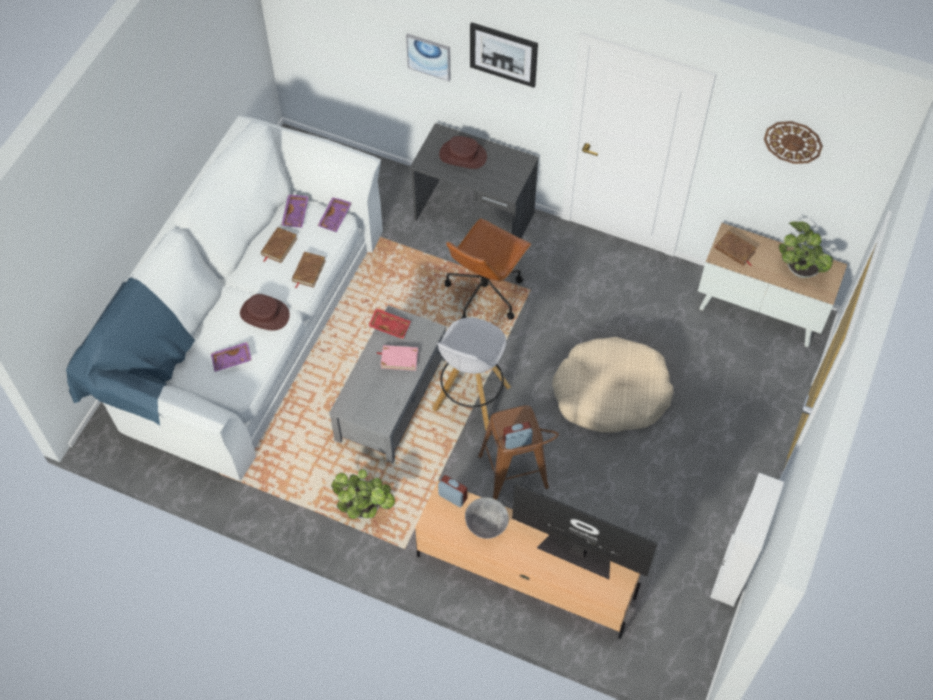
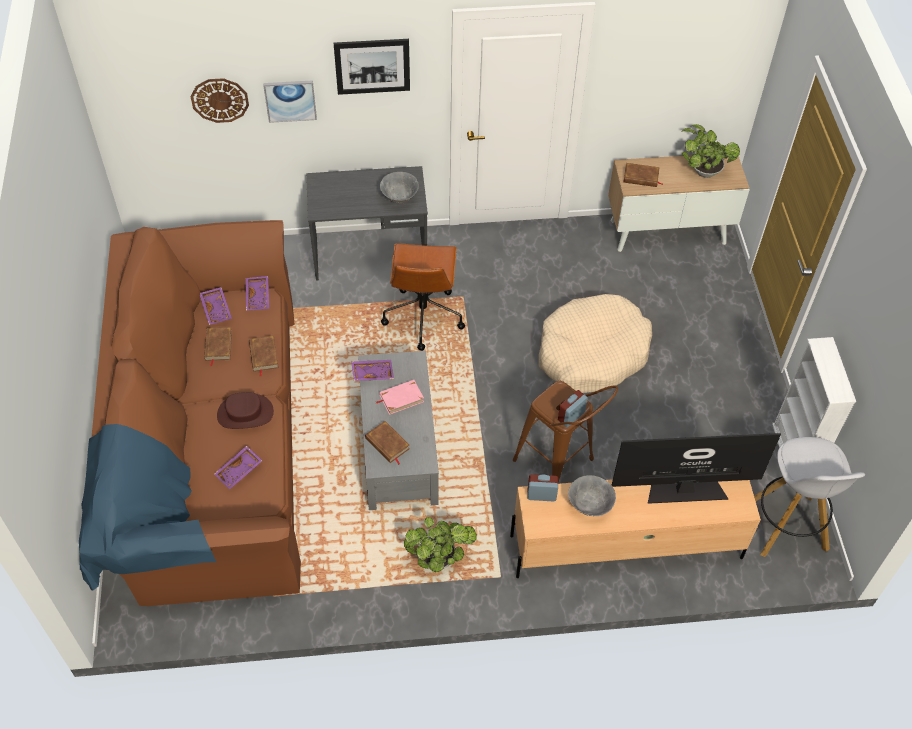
camera: 30 degrees left, 5 degrees down
white sofa [66,116,383,481] -> brown sofa [79,220,301,606]
red tray [368,308,411,339] -> purple tray [351,360,394,381]
white stool [432,317,511,430] -> white stool moved to [754,437,865,557]
brown hat [439,136,487,169] -> none
wall clock [764,121,823,164] -> wall clock moved to [191,78,249,123]
none -> brown book [365,421,410,465]
none -> grey bowl [380,172,419,204]

